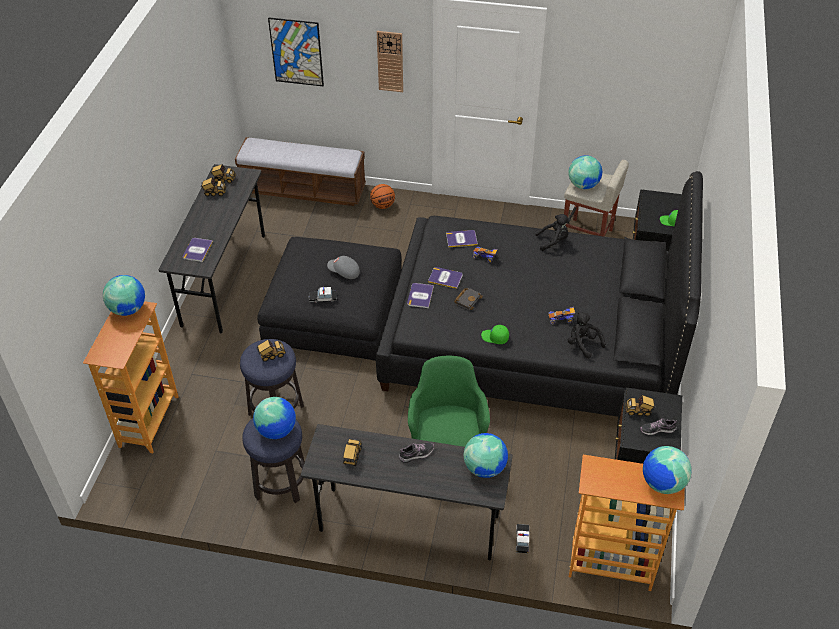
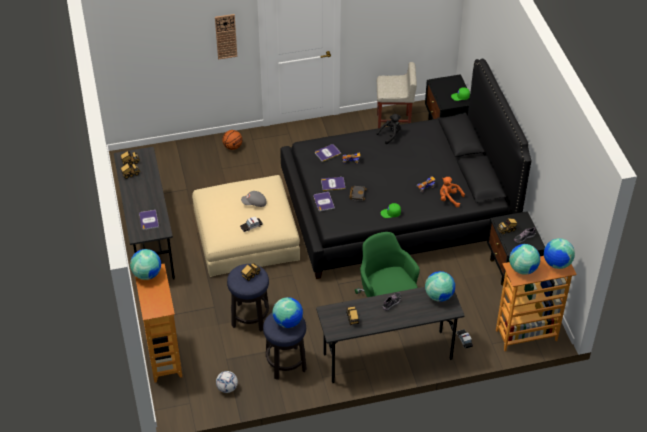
camera: 25 degrees left, 0 degrees up
bench [235,137,366,206] -> none
black ottoman [257,237,402,361] -> beige ottoman [192,175,300,277]
picture [268,17,324,87] -> none
black plush toy [568,312,606,359] -> orange plush toy [440,177,465,207]
globe [569,155,602,189] -> globe moved to [509,244,540,275]
none -> football [216,371,238,393]

